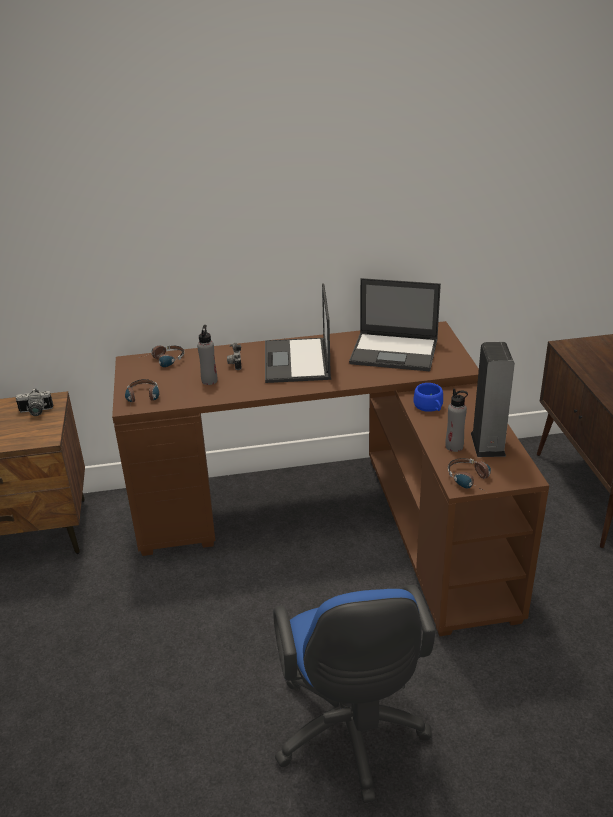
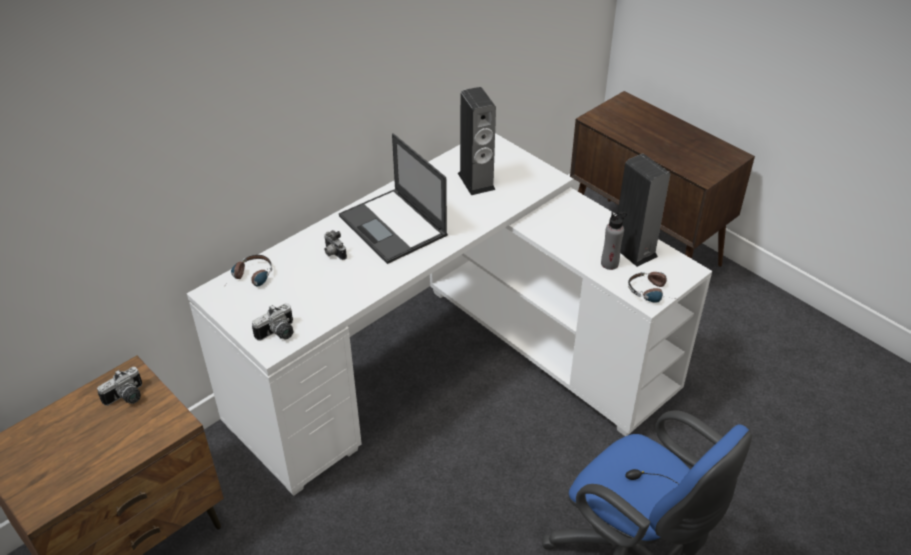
camera: 35 degrees left, 10 degrees up
brown desk [112,321,549,636] -> white desk [187,133,712,496]
headphones [125,379,159,402] -> camera [252,303,293,341]
grey bottle [197,325,217,385] -> none
laptop [349,278,441,371] -> speaker [458,87,496,195]
blue cup [413,383,443,412] -> none

